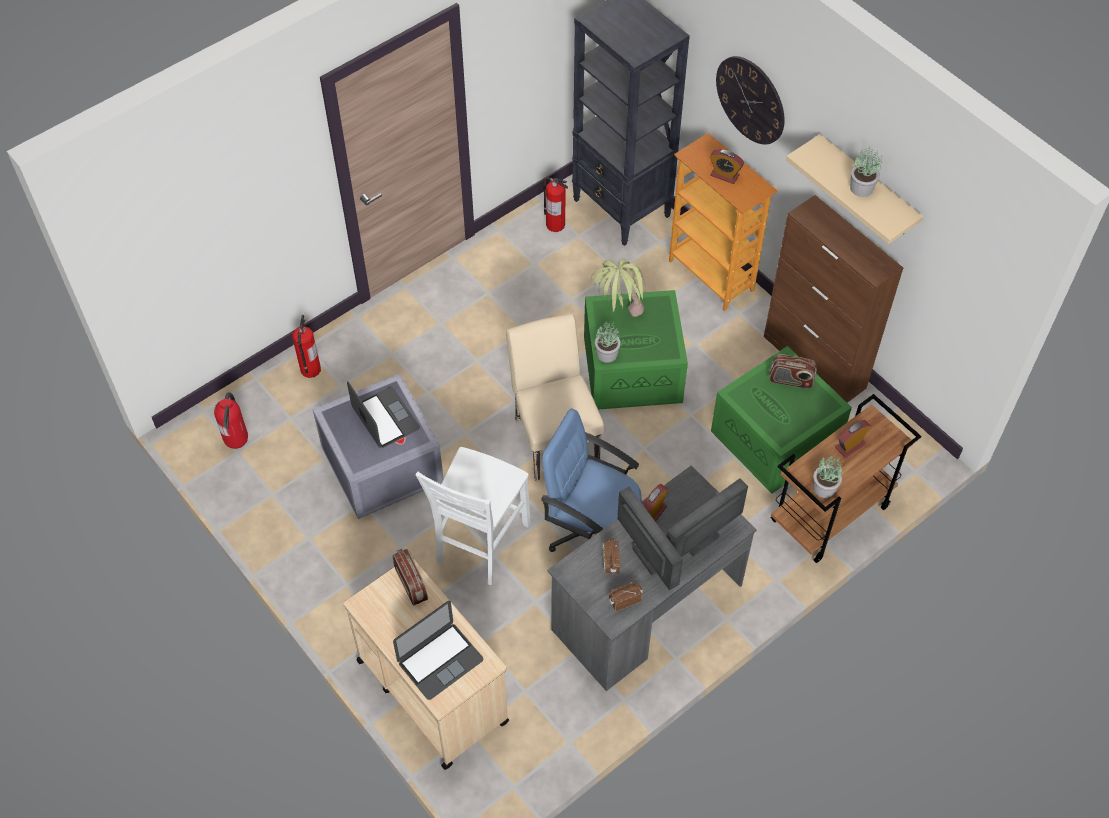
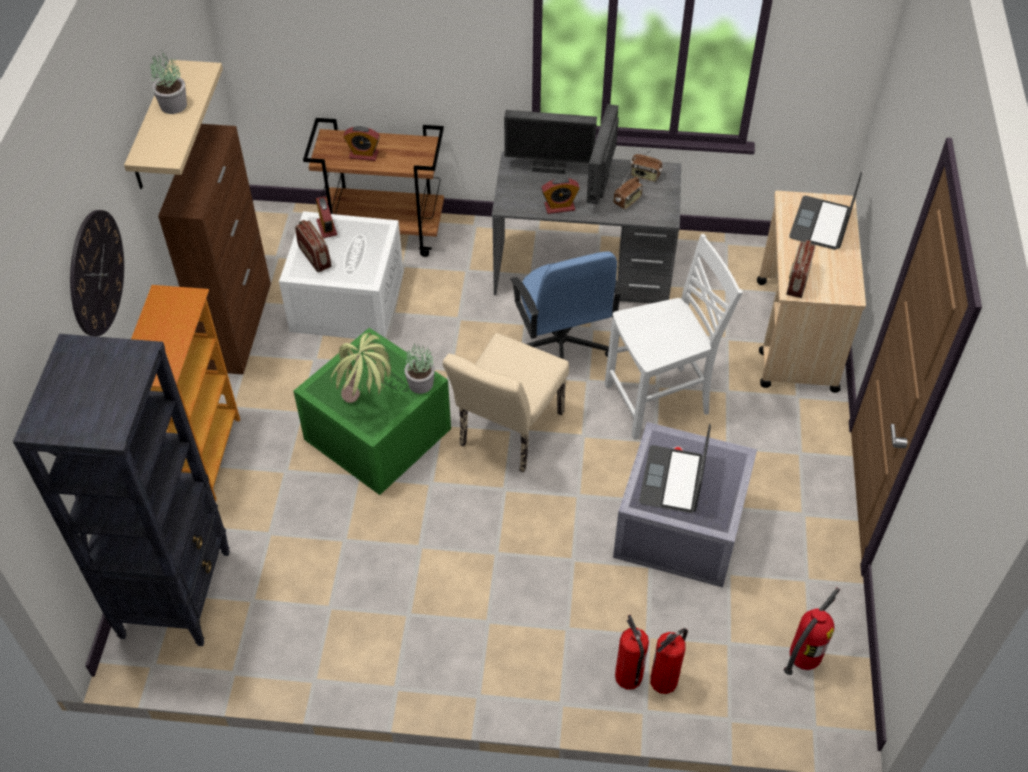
camera: 135 degrees left, 5 degrees down
laptop [393,601,484,700] -> laptop turned 75 degrees counterclockwise [789,172,862,250]
fire extinguisher [543,177,568,232] -> fire extinguisher moved to [615,615,649,690]
alarm clock [710,149,744,184] -> alarm clock moved to [316,197,337,238]
green storage box [711,346,852,493] -> white storage box [279,211,403,339]
potted plant [813,456,842,498] -> none

